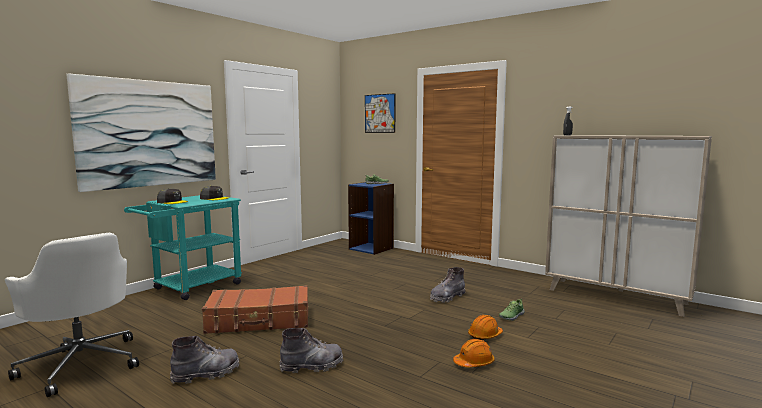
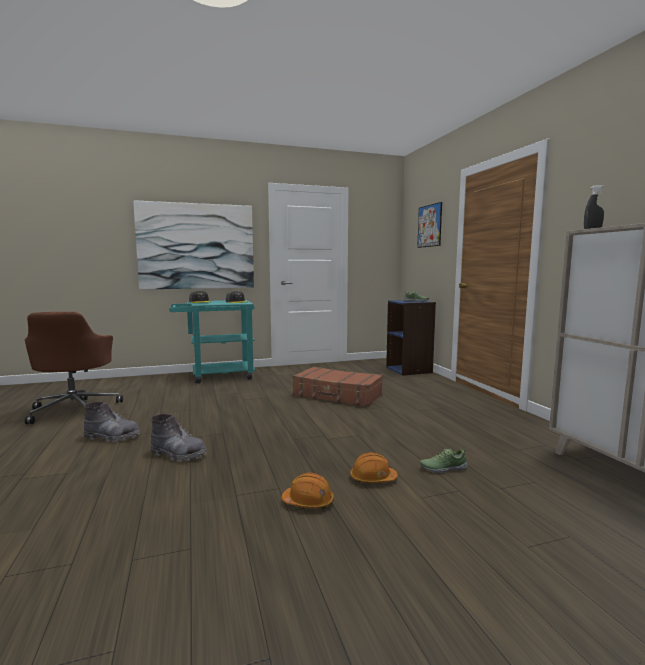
camera: 35 degrees right, 0 degrees up
white office chair [5,233,139,397] -> brown office chair [25,312,123,424]
brown suitcase [202,285,308,334] -> brown suitcase moved to [293,367,383,407]
grey boot [430,267,466,303] -> none

